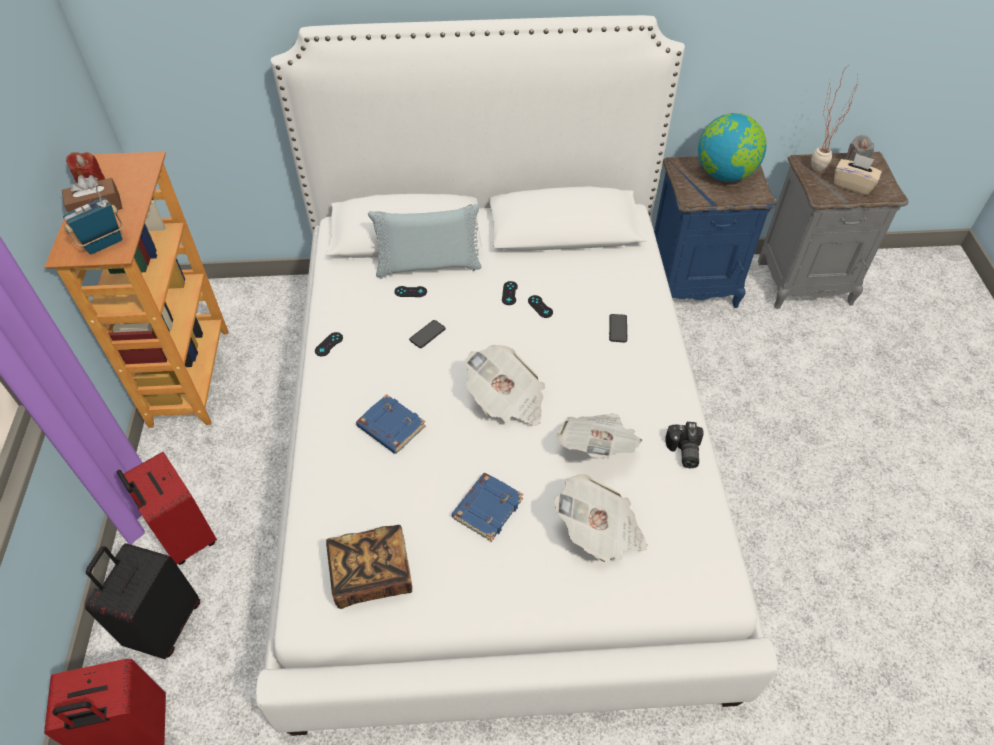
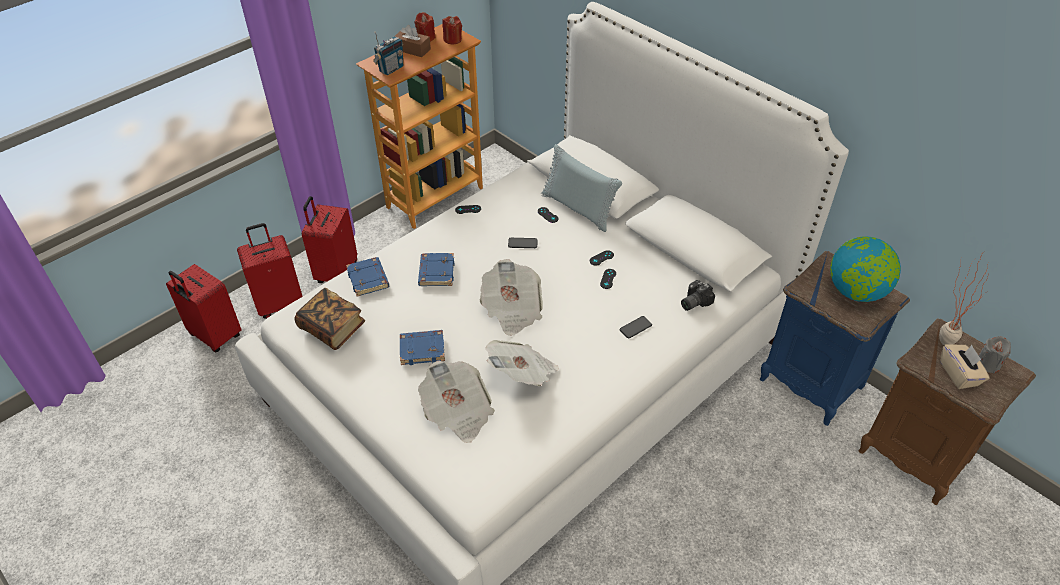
camera: 50 degrees right, 5 degrees down
radio [63,184,123,254] -> radio turned 120 degrees clockwise [373,32,403,75]
black suitcase [85,543,200,659] -> red suitcase [237,223,303,319]
camera [665,422,704,468] -> camera moved to [681,280,715,311]
grey nightstand [758,152,909,309] -> brown nightstand [858,319,1036,505]
none -> blue book [346,257,389,297]
none -> red candle [442,16,462,44]

